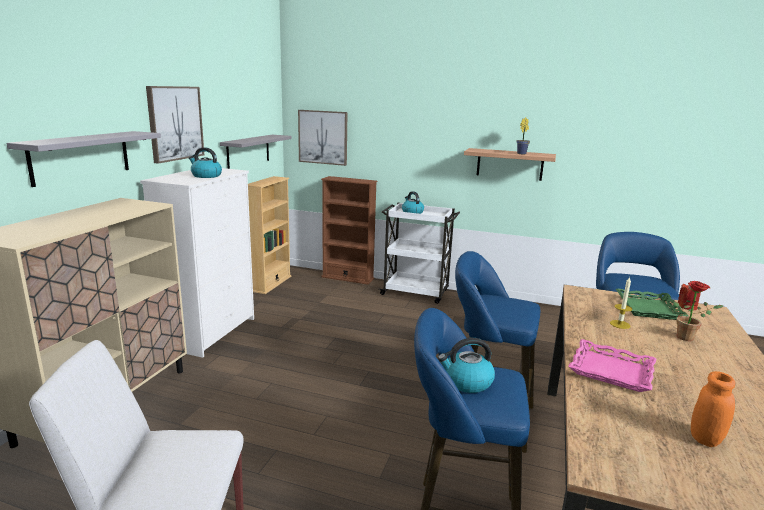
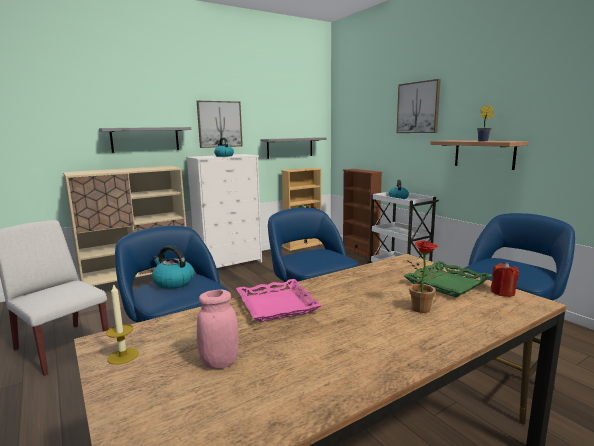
camera: 40 degrees right, 5 degrees down
picture [298,110,347,166] -> picture moved to [397,79,441,133]
candle [610,276,632,329] -> candle moved to [106,283,139,365]
orange jar [691,371,735,447] -> pink jar [197,290,239,369]

